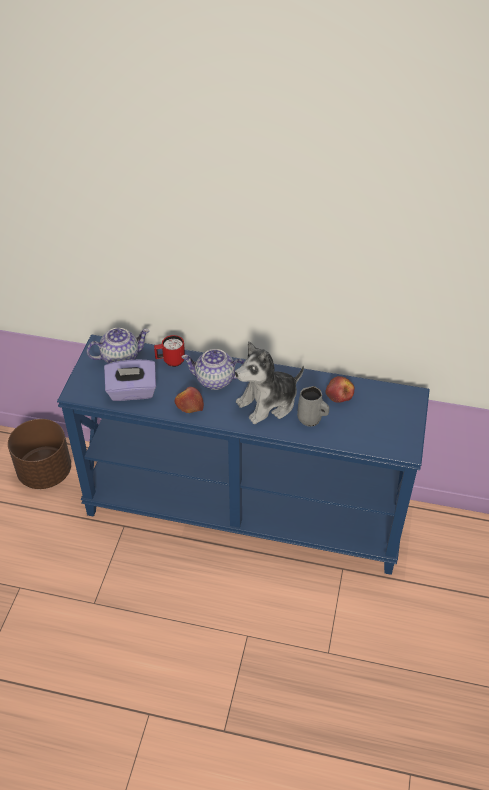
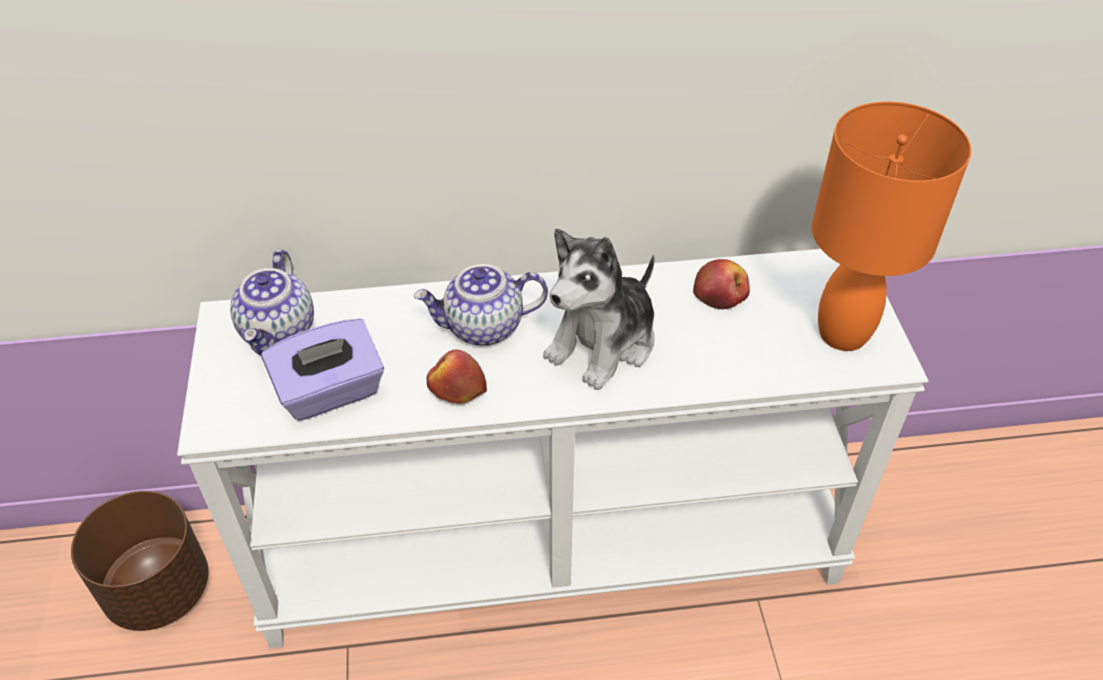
camera: 20 degrees left, 0 degrees up
blue console table [57,334,430,575] -> white console table [177,249,928,648]
teapot [87,328,149,364] -> teapot turned 135 degrees clockwise [230,250,314,356]
red mug [154,335,185,367] -> none
grey mug [297,386,329,427] -> none
none -> orange table lamp [812,102,971,351]

